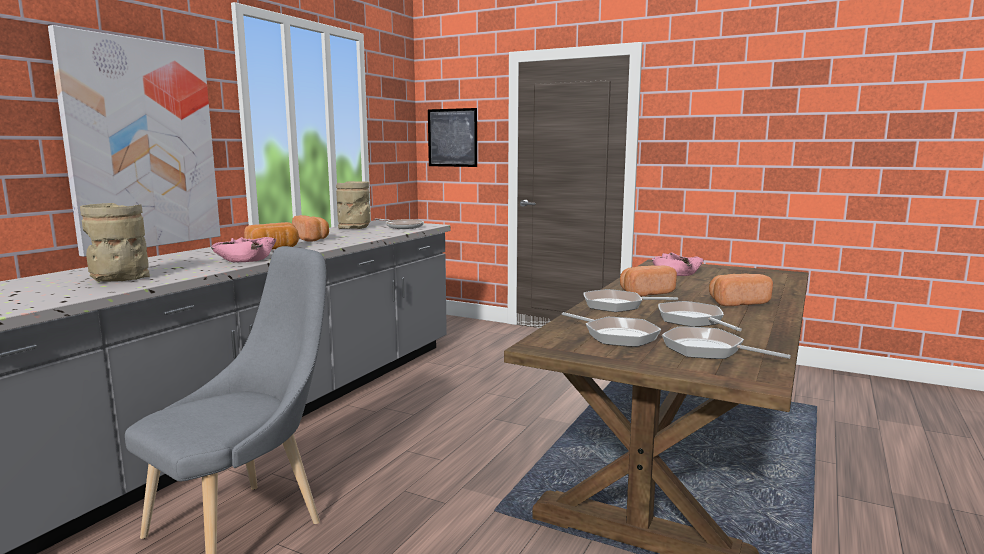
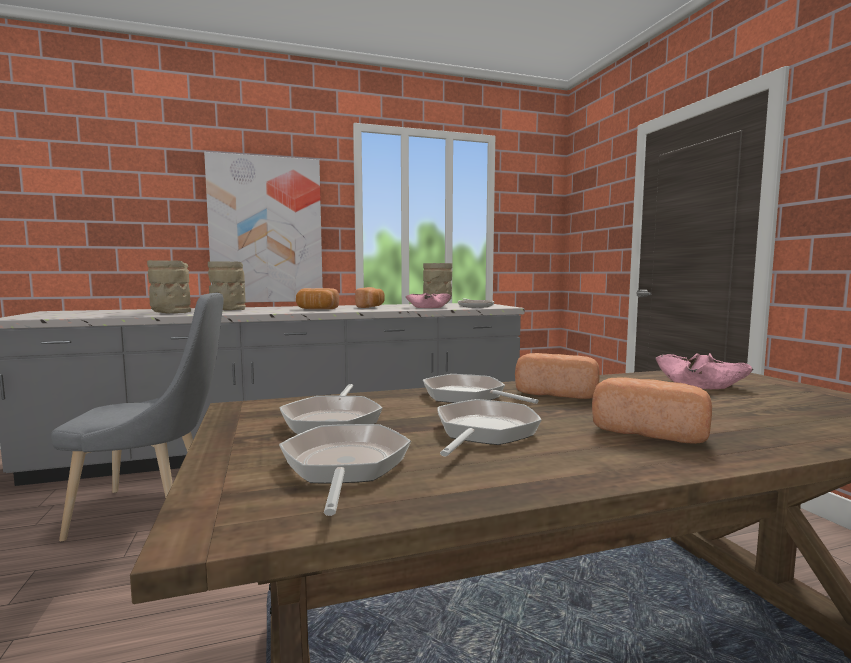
camera: 45 degrees right, 5 degrees down
pink bowl [211,237,277,262] -> pink bowl moved to [406,293,451,308]
picture [428,108,477,167] -> none
none -> beige vase [208,261,246,310]

